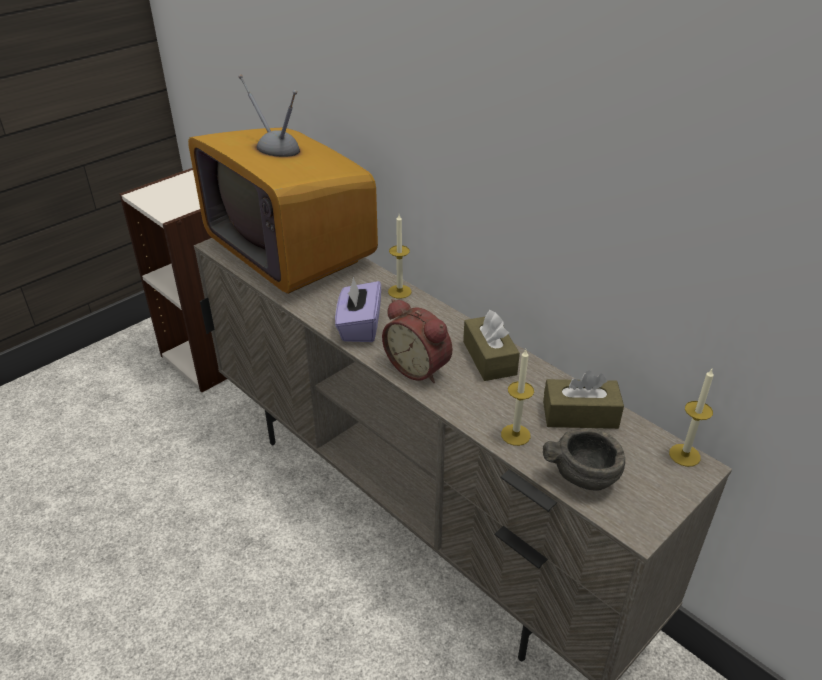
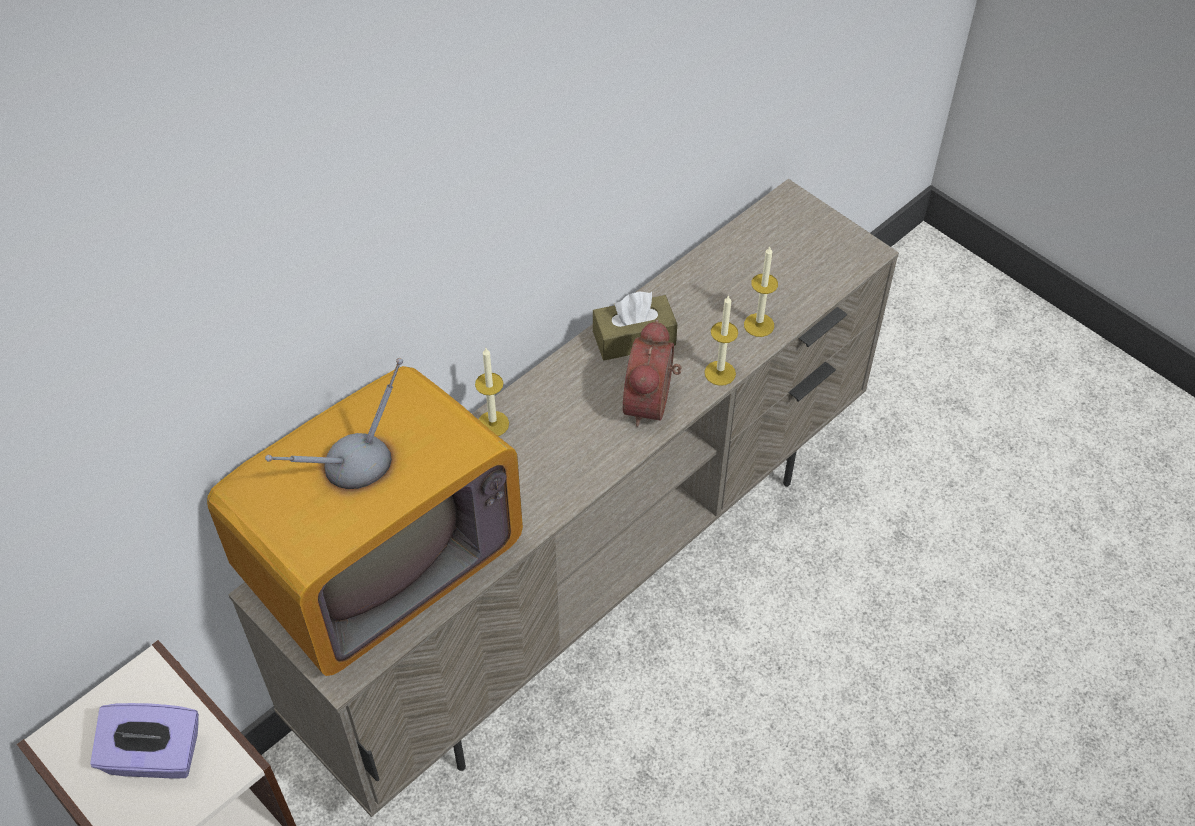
camera: 90 degrees left, 15 degrees up
purple tissue box [335,277,381,342] -> purple tissue box moved to [90,703,199,779]
alarm clock [382,299,452,383] -> alarm clock turned 150 degrees clockwise [623,319,681,427]
brown tissue box [543,371,624,429] -> none
grey bowl [543,428,625,491] -> none
candle [669,369,714,467] -> candle moved to [704,295,738,386]

